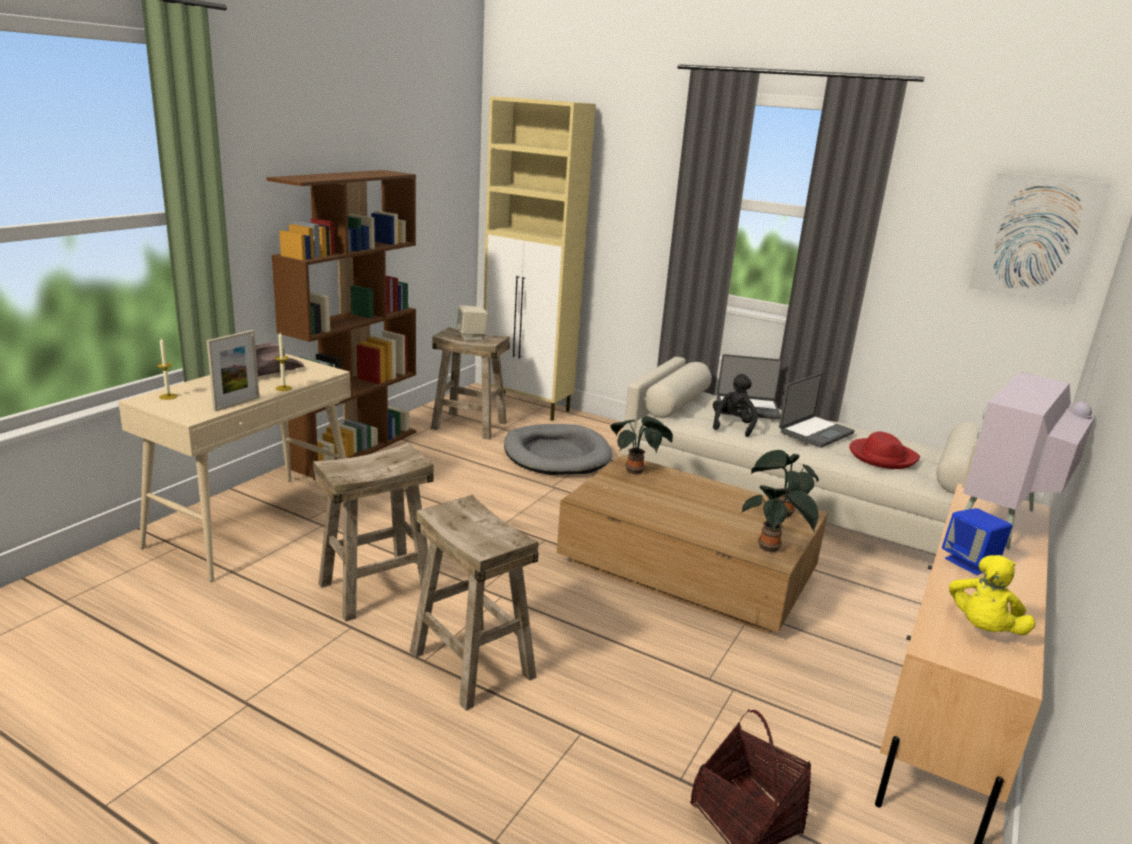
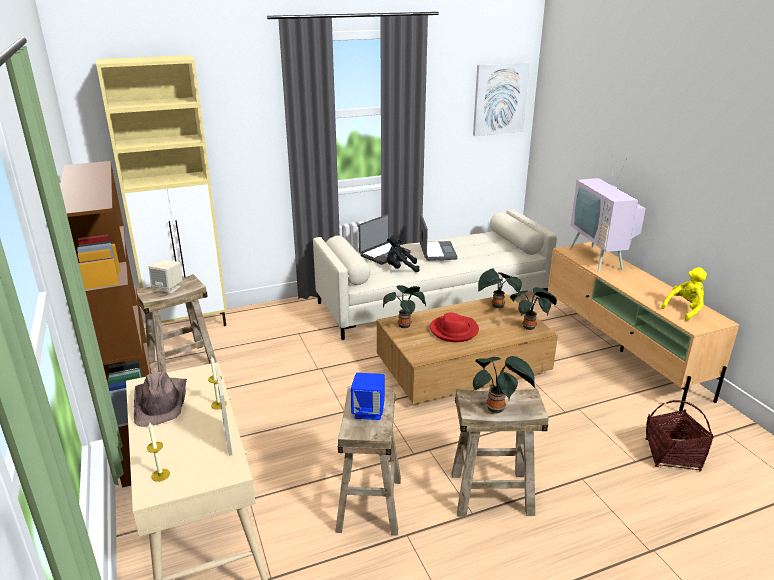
camera: 50 degrees left, 5 degrees up
grey dog bed [504,424,612,475] -> none
black plush toy [713,374,758,437] -> black plush toy turned 60 degrees counterclockwise [387,235,419,272]
red hat [849,432,920,469] -> red hat moved to [430,313,479,342]
blue speaker [942,508,1012,575] -> blue speaker moved to [351,373,385,420]
yellow plush toy [949,555,1035,635] -> yellow plush toy turned 105 degrees counterclockwise [661,267,707,321]
none -> potted plant [473,356,536,413]

